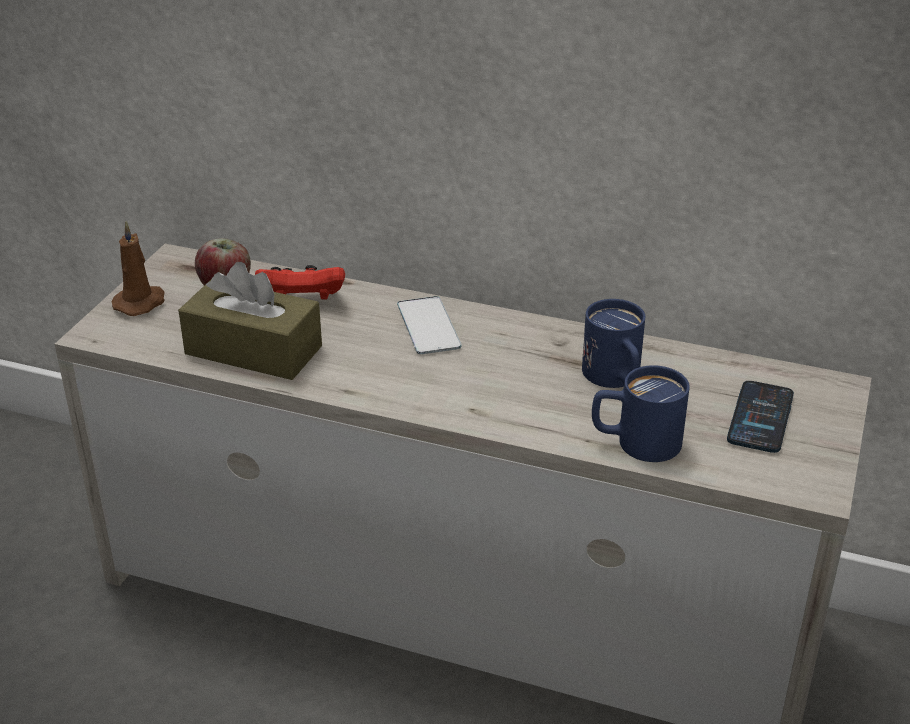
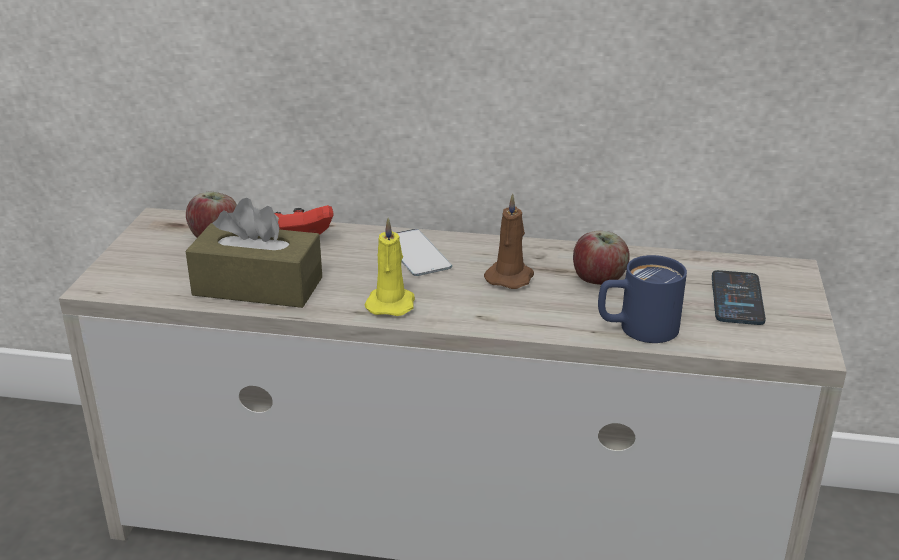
camera: 10 degrees left, 5 degrees down
brown candle [112,221,165,316] -> brown candle moved to [484,193,534,289]
blue mug [582,299,646,388] -> apple [573,231,630,285]
none -> yellow candle [364,218,415,316]

